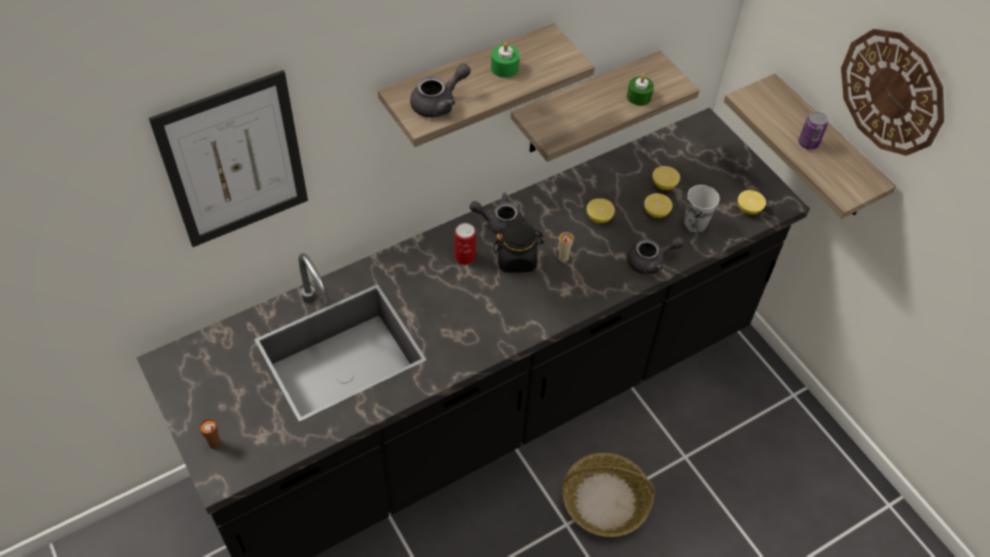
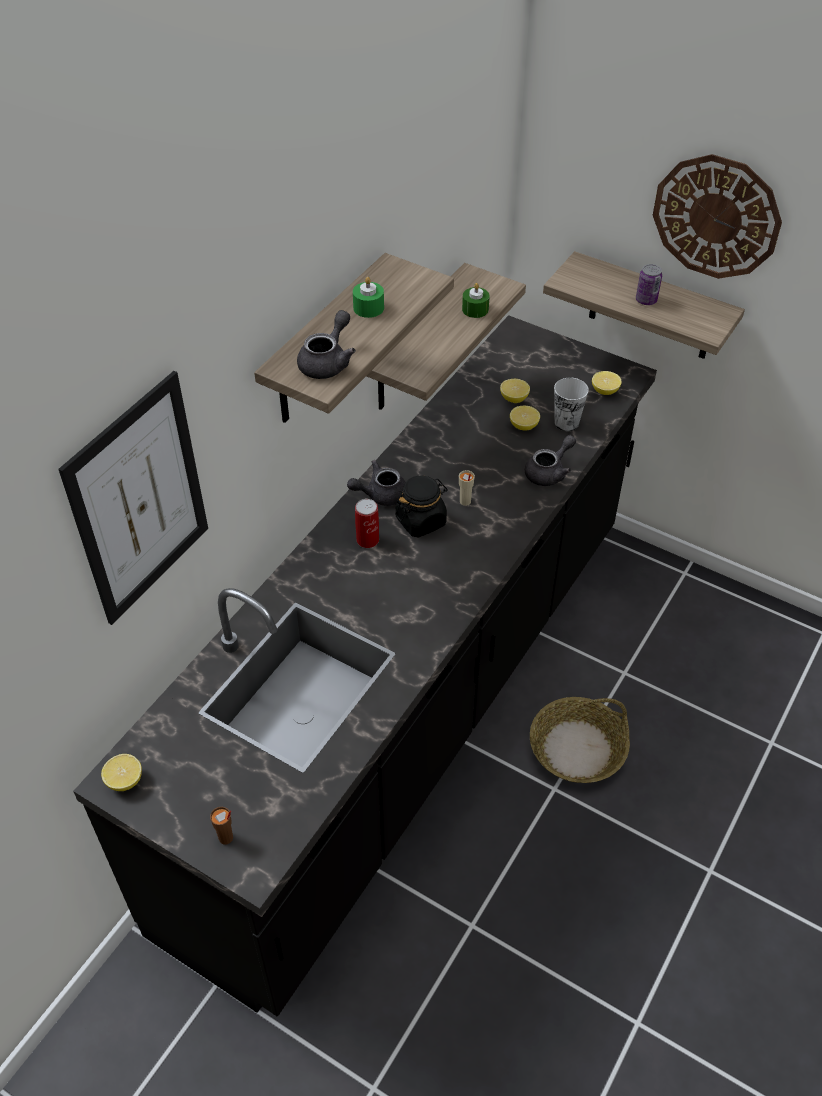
camera: 25 degrees left, 5 degrees down
lemon [587,198,615,223] -> lemon moved to [101,754,142,791]

